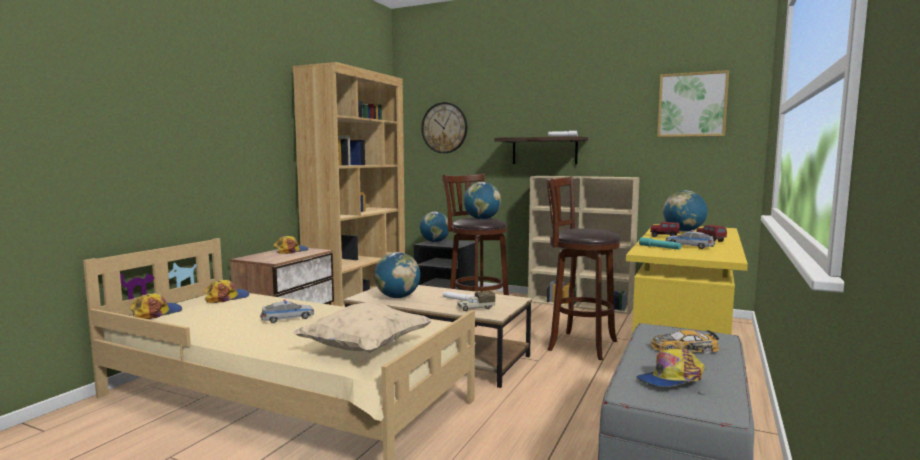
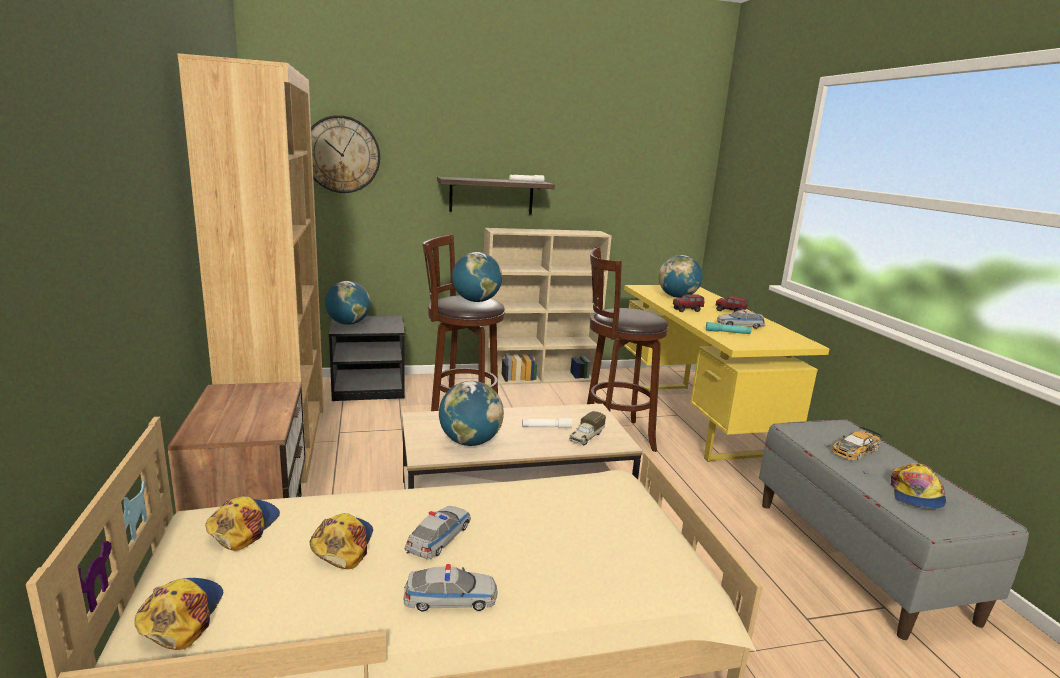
camera: 40 degrees left, 10 degrees up
cap [273,236,308,254] -> cap moved to [310,513,373,569]
beige pillow [292,302,433,353] -> none
picture [657,70,729,137] -> none
none -> toy car [403,564,497,611]

